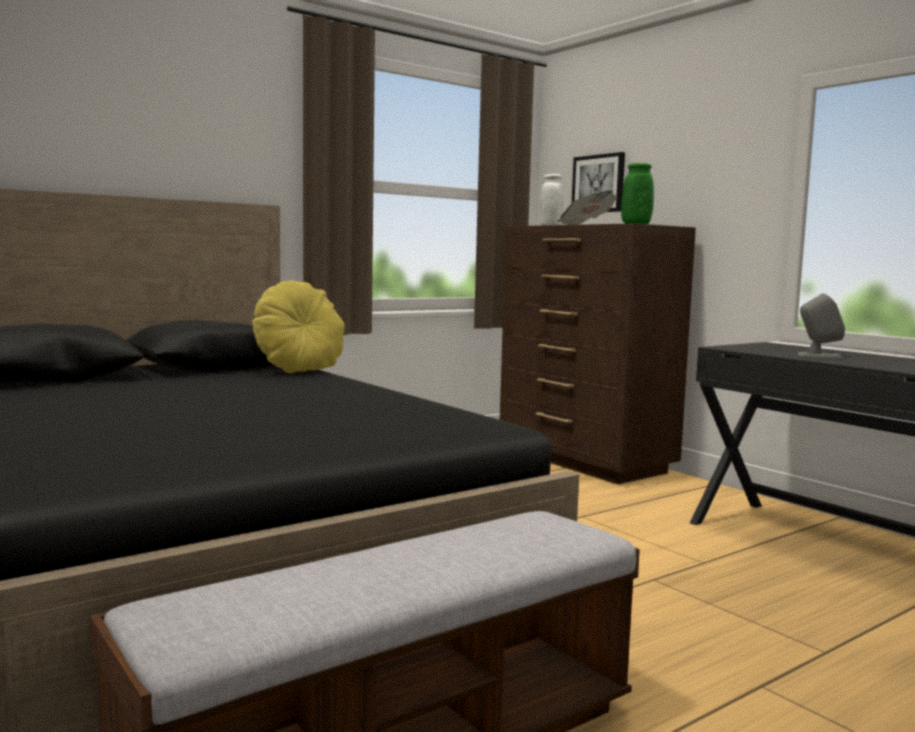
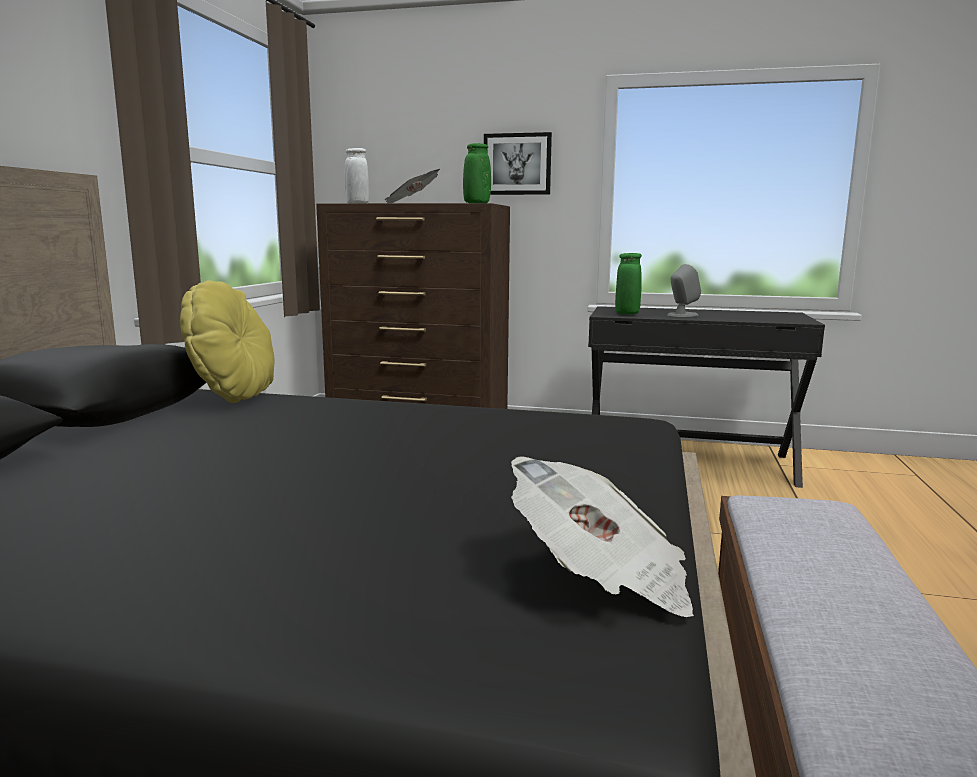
camera: 40 degrees left, 5 degrees up
picture [572,152,625,212] -> picture moved to [484,132,552,195]
none -> newspaper [511,456,694,617]
none -> green vase [615,253,642,314]

